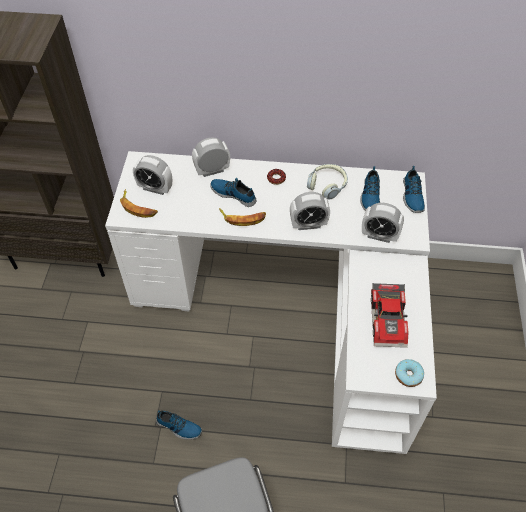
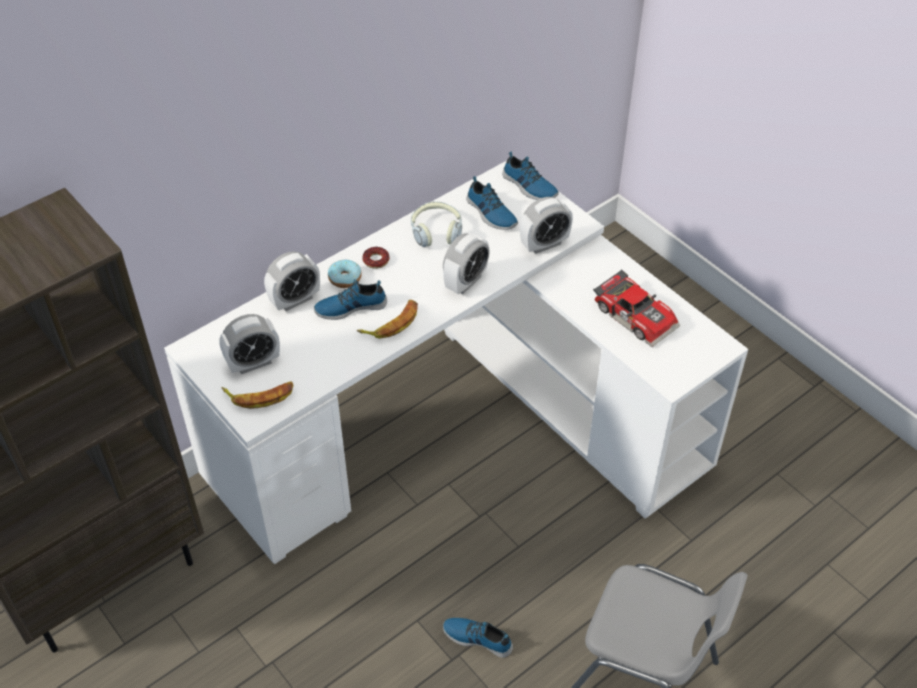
camera: 45 degrees left, 5 degrees down
shoe [156,410,202,440] -> shoe turned 135 degrees counterclockwise [443,618,513,658]
alarm clock [192,137,230,177] -> alarm clock turned 150 degrees counterclockwise [264,251,320,311]
donut [395,359,424,387] -> donut moved to [328,259,362,288]

